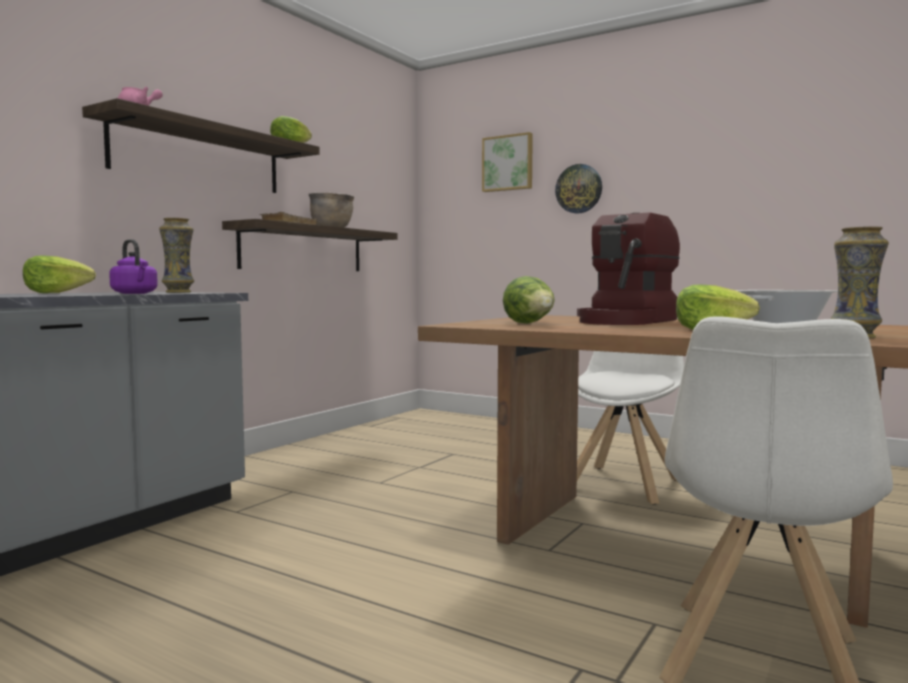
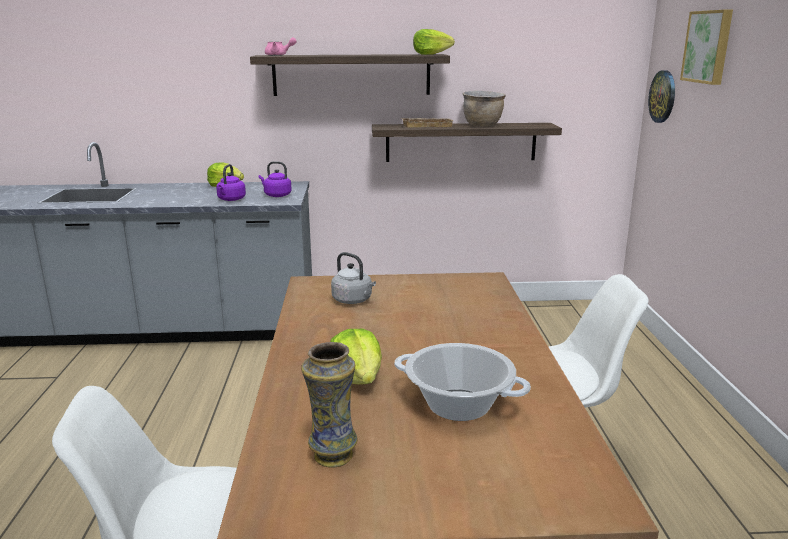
camera: 55 degrees right, 15 degrees up
vase [159,218,194,293] -> purple kettle [259,161,292,197]
lettuce [503,276,555,324] -> grey kettle [331,252,376,304]
wall clock [555,164,602,214] -> wall clock moved to [648,70,675,123]
coffee machine [577,212,680,325] -> none

